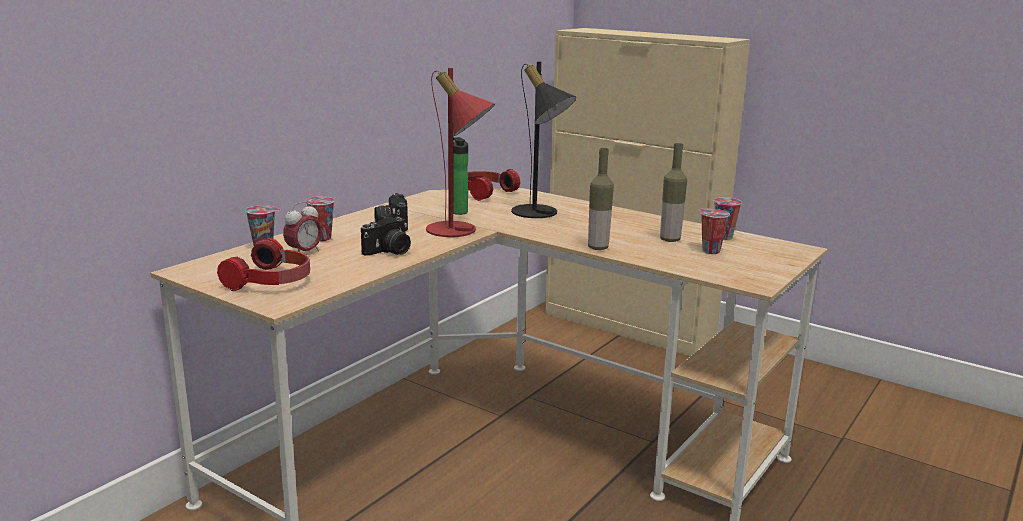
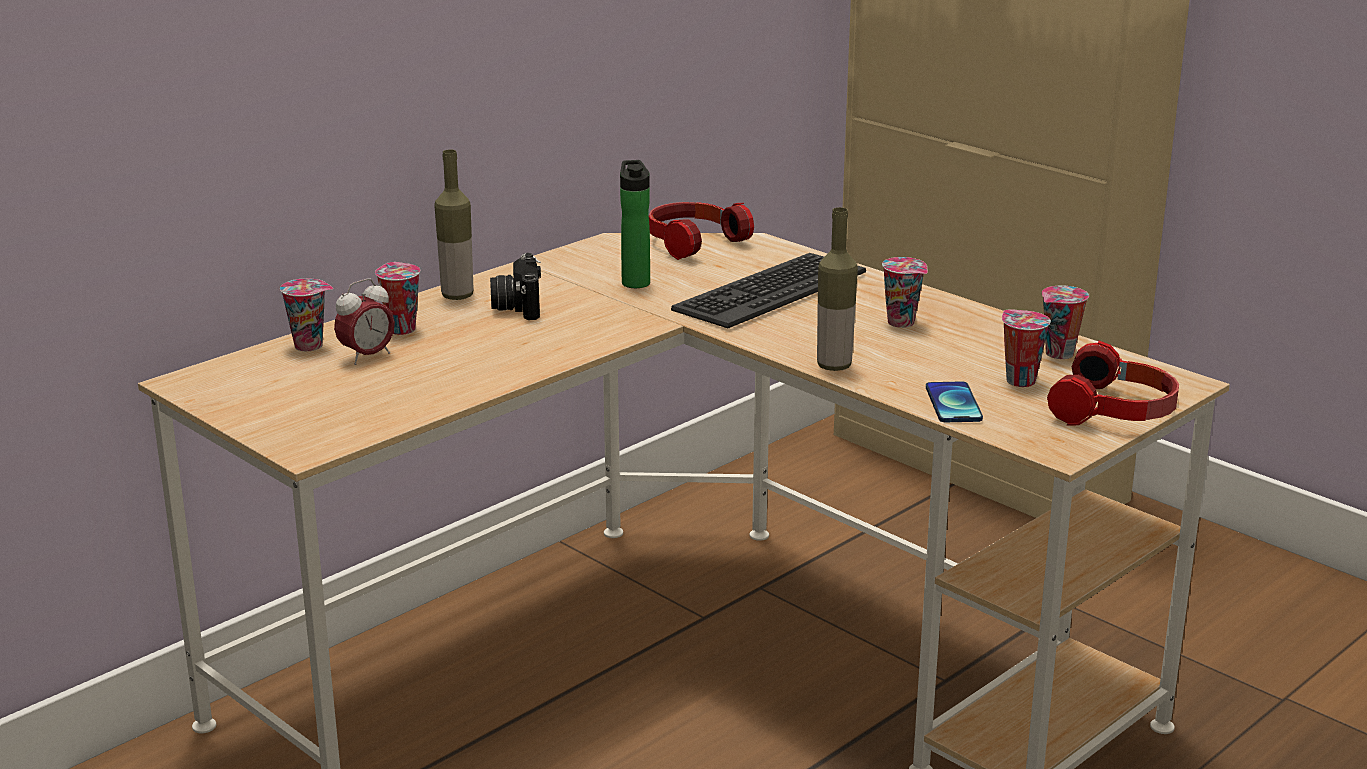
camera: 10 degrees right, 5 degrees up
headphones [217,238,310,291] -> headphones moved to [1047,341,1179,425]
camera [361,215,411,256] -> none
red table lamp [426,68,495,237] -> none
black table lamp [511,62,576,218] -> keyboard [671,253,866,328]
bottle [660,143,687,242] -> bottle moved to [434,149,474,300]
none -> cup [882,257,928,328]
none -> phone [926,381,983,422]

